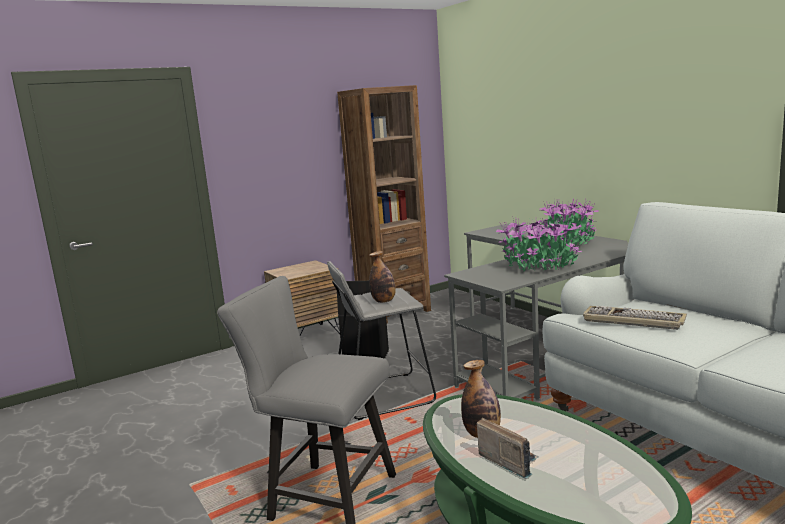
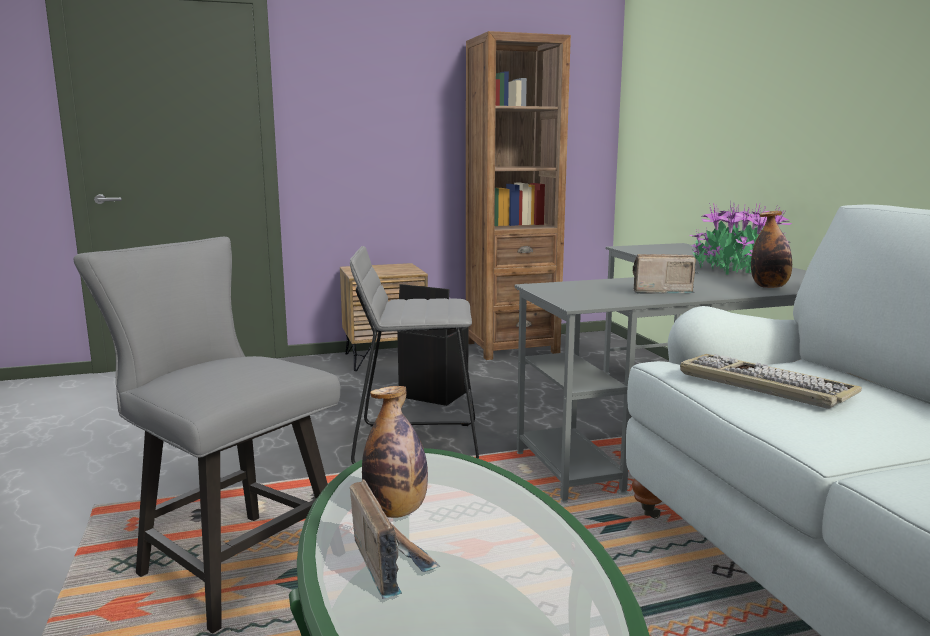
camera: 15 degrees right, 0 degrees up
bottle [369,251,396,303] -> bottle moved to [751,211,792,288]
potted plant [496,216,582,272] -> radio [633,254,696,294]

